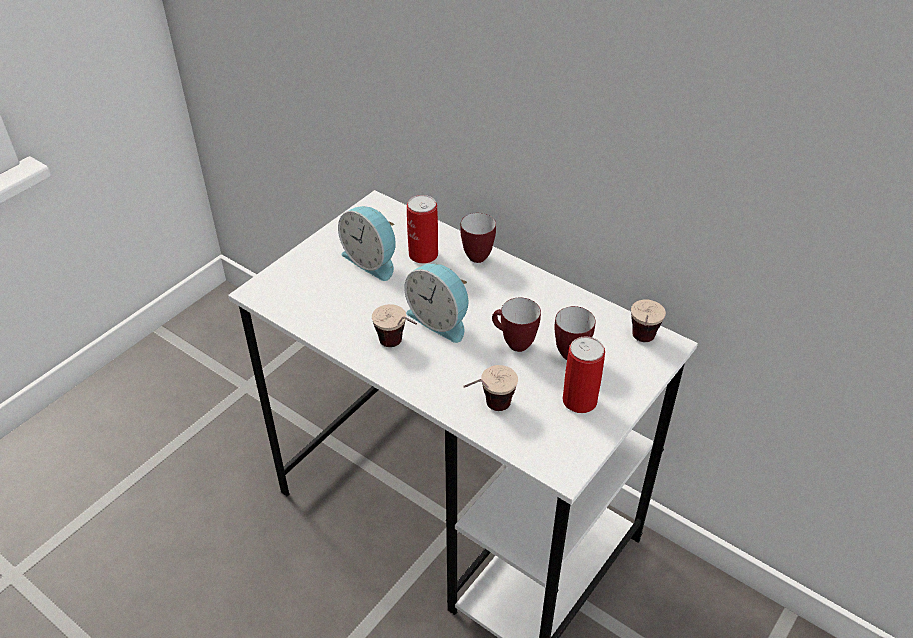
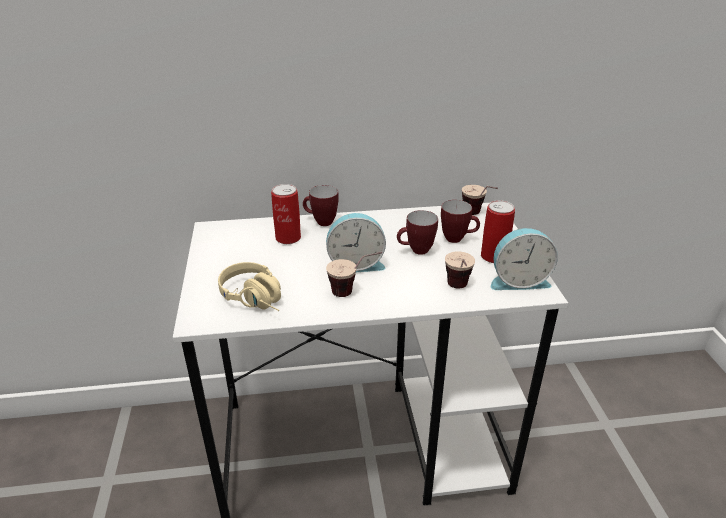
camera: 45 degrees left, 10 degrees down
alarm clock [338,206,396,281] -> alarm clock moved to [491,228,558,290]
none -> beige headphones [218,262,281,311]

